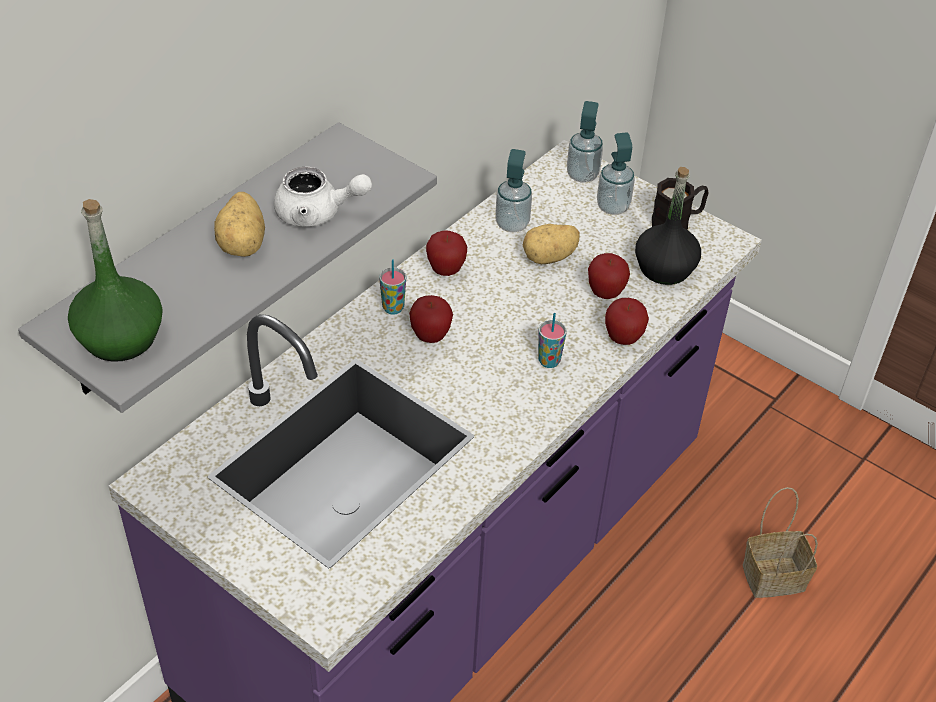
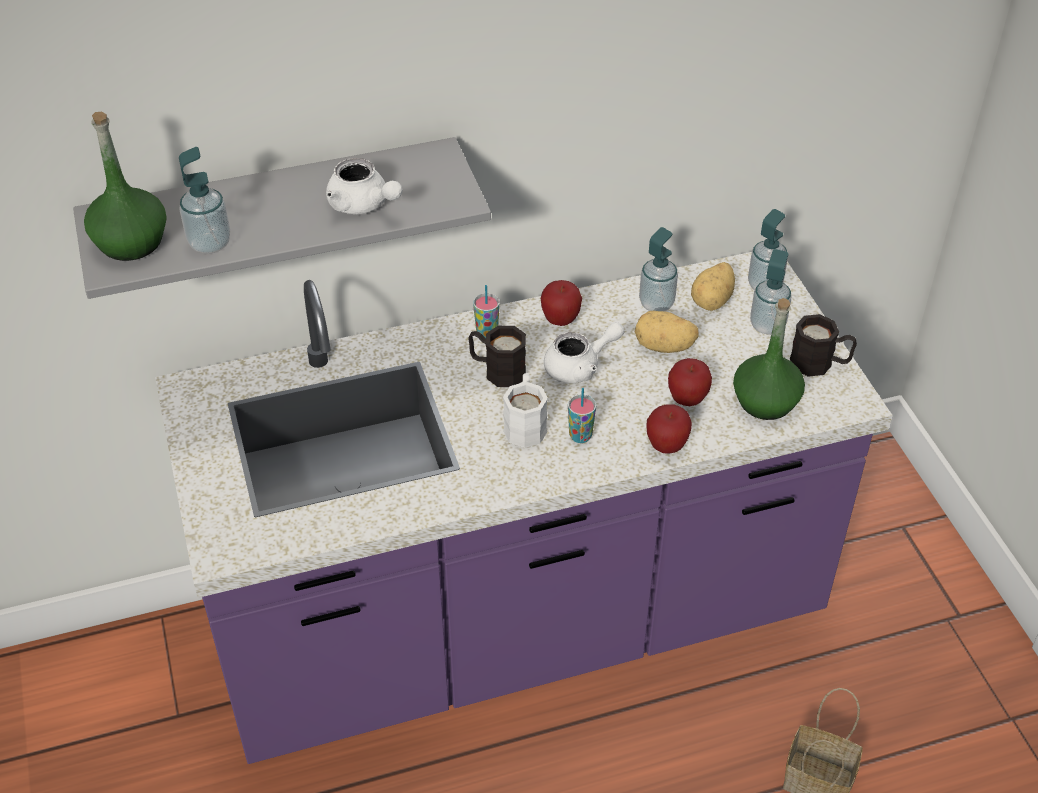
camera: 35 degrees right, 0 degrees up
potato [214,192,265,257] -> potato moved to [691,262,735,311]
apple [409,295,453,343] -> black mug [468,326,526,387]
black bottle [635,167,701,285] -> green bottle [733,298,805,420]
none -> soap dispenser [179,147,230,254]
none -> white mug [503,373,548,448]
none -> white teapot [544,322,624,383]

